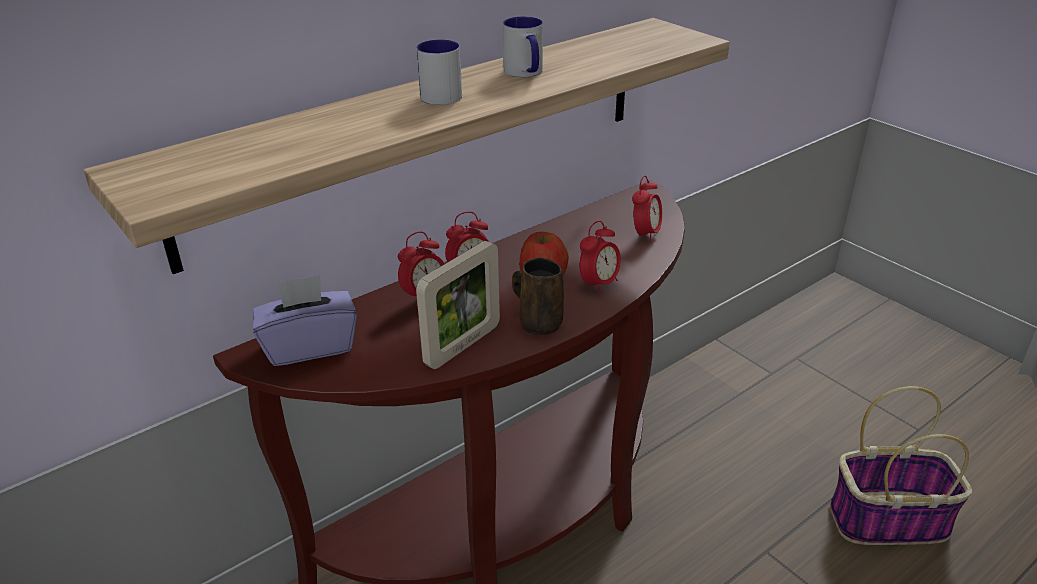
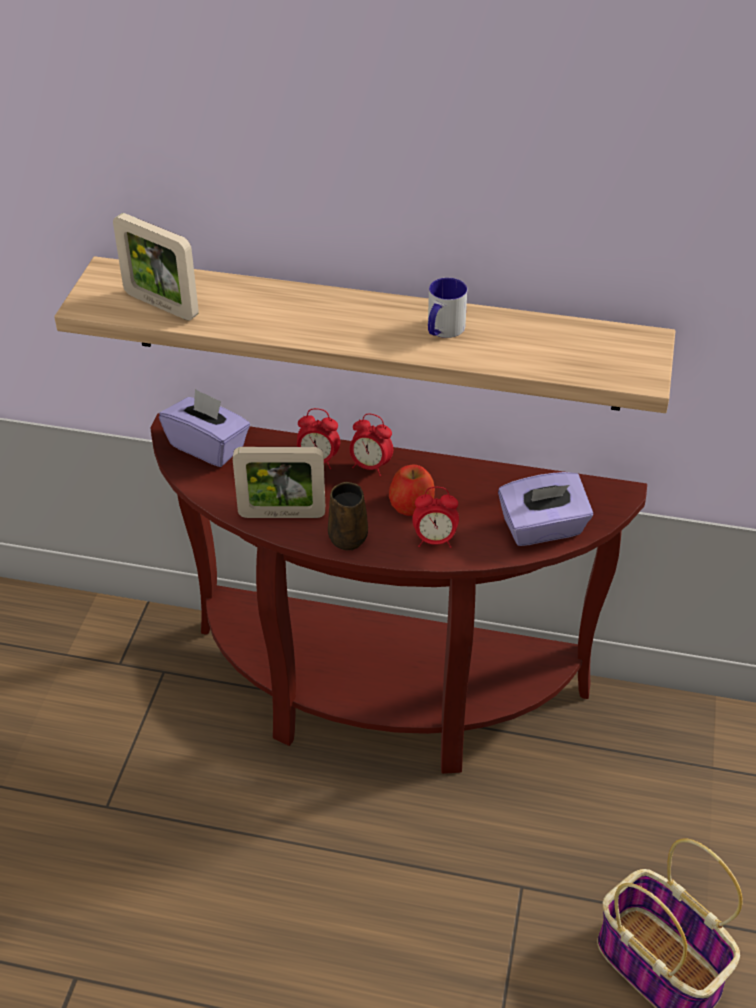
camera: 50 degrees right, 10 degrees up
mug [416,40,462,105] -> none
alarm clock [632,176,662,243] -> purple tissue box [498,472,593,546]
none -> picture frame [113,213,199,321]

